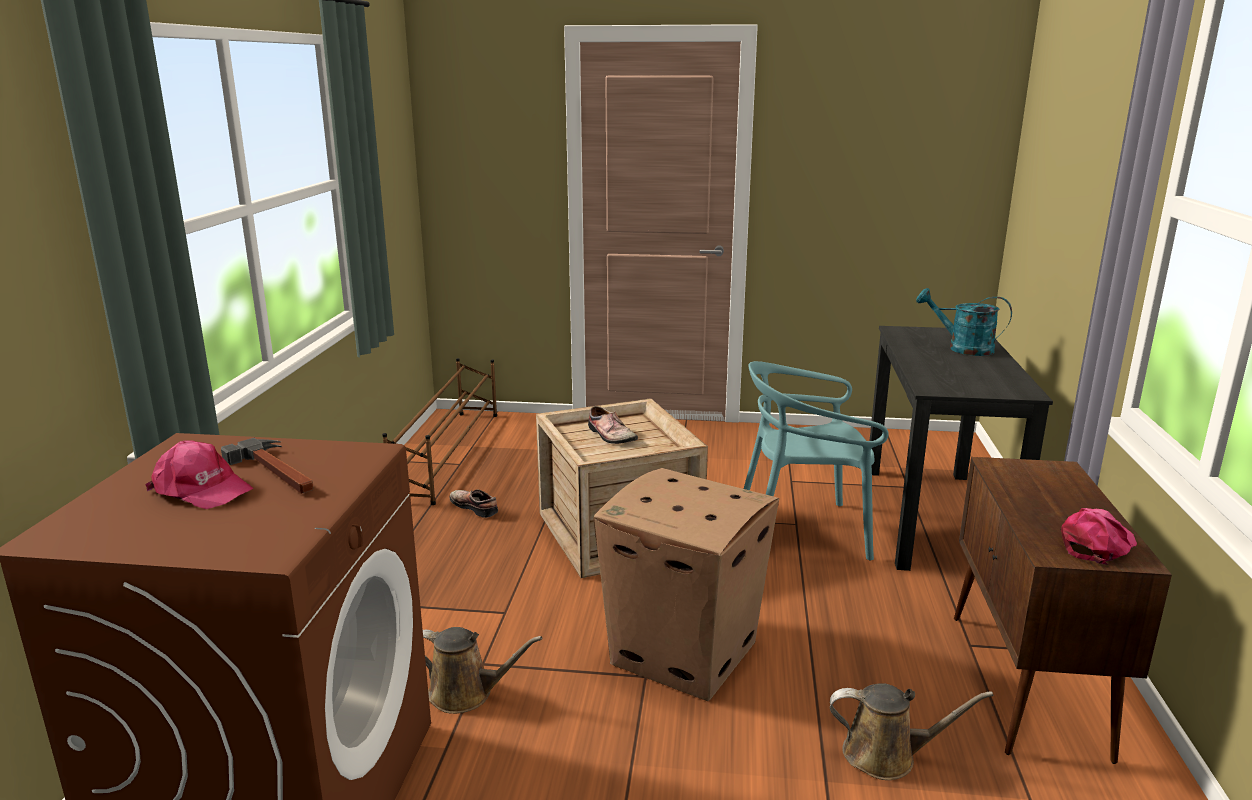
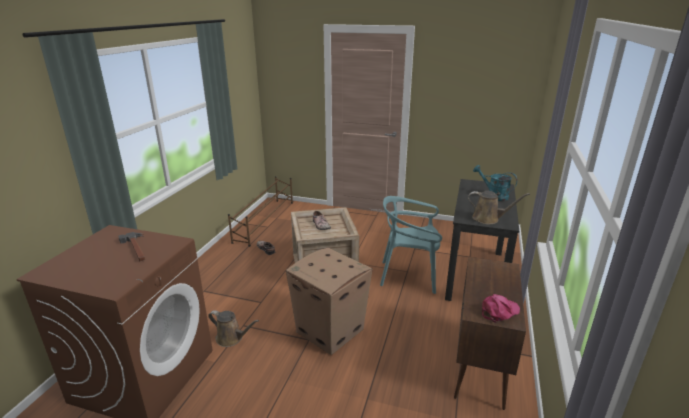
camera: 10 degrees right, 5 degrees up
pink cap [145,440,253,509] -> none
brown watering can [830,683,994,780] -> brown watering can moved to [468,191,530,224]

